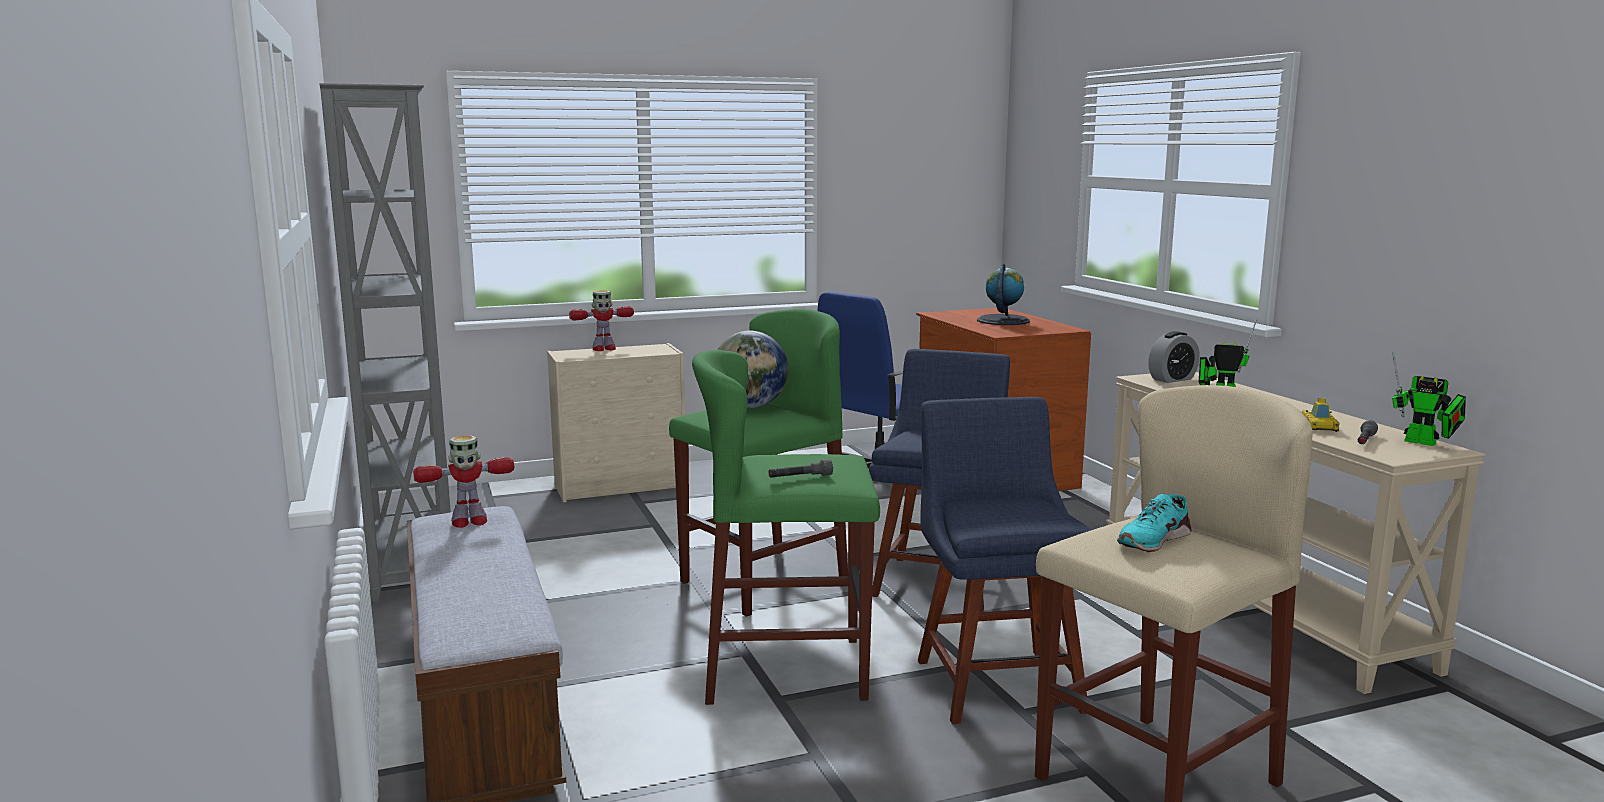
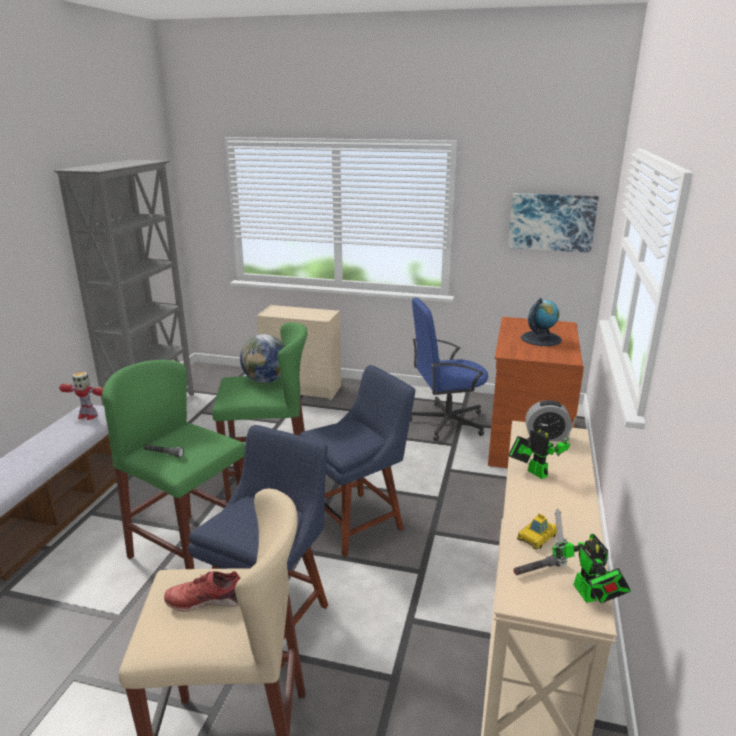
camera: 35 degrees right, 10 degrees up
toy robot [569,290,634,351] -> none
turquoise shoe [1117,494,1192,552] -> red shoe [164,571,240,612]
none -> picture [508,193,599,253]

